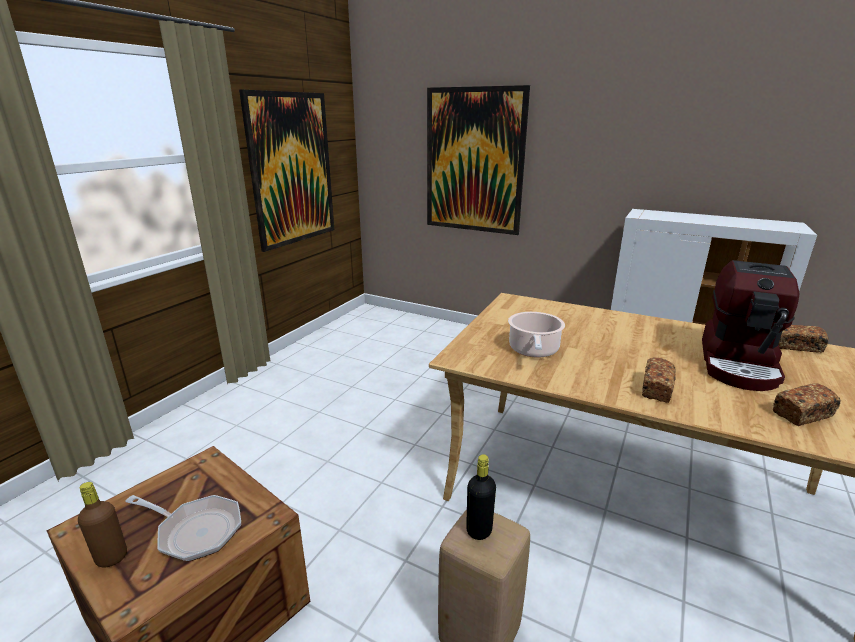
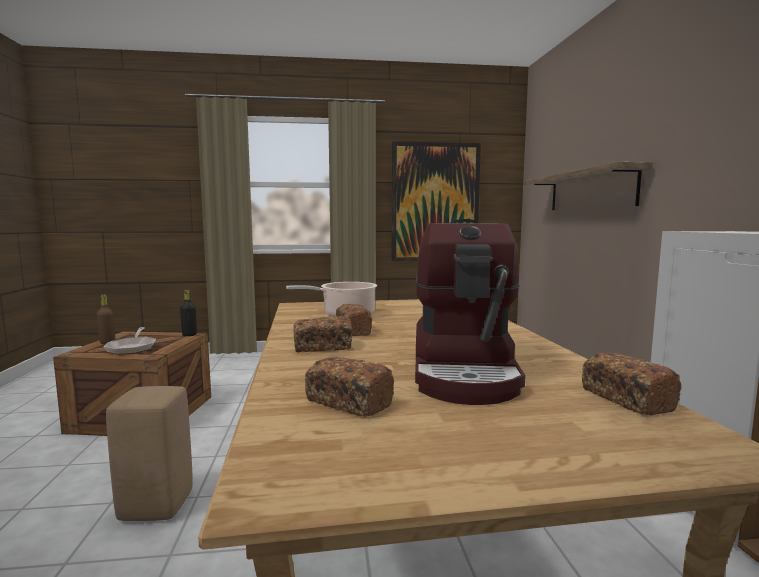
camera: 55 degrees right, 15 degrees down
picture [427,85,530,235] -> shelf [524,162,653,210]
black bottle [466,454,496,540] -> black bottle moved to [180,290,197,336]
coffee machine [702,260,800,391] -> coffee machine turned 75 degrees counterclockwise [415,219,526,405]
none -> bread [336,304,372,336]

